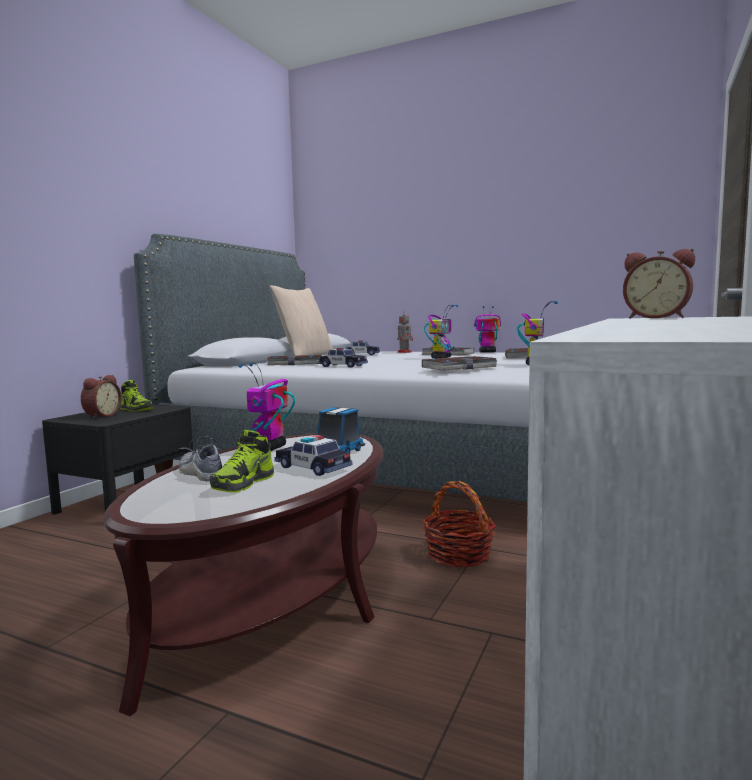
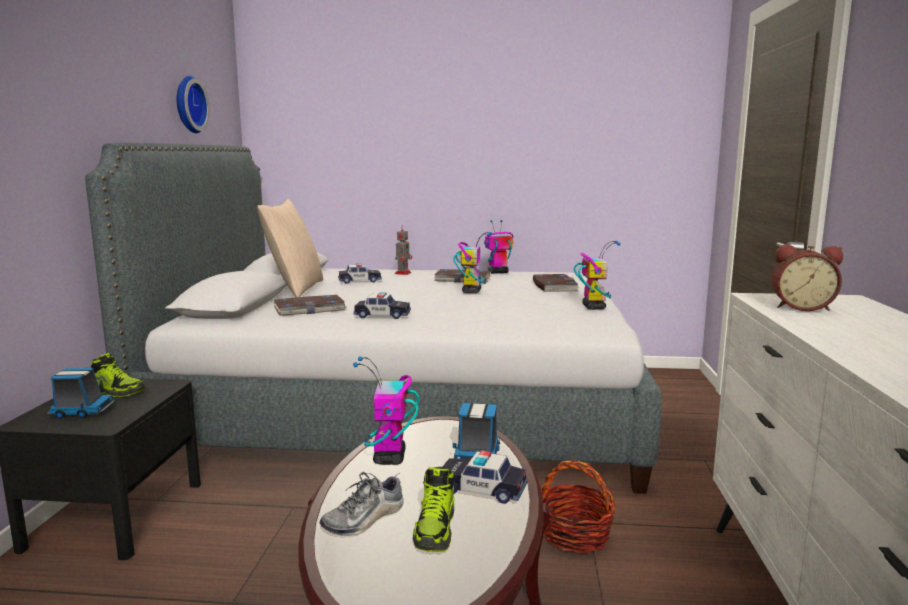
camera: 20 degrees left, 5 degrees up
alarm clock [81,375,122,419] -> toy truck [47,368,114,419]
shoe [179,436,222,481] -> shoe turned 75 degrees counterclockwise [320,472,404,536]
book [421,356,497,371] -> none
none -> wall clock [177,76,210,133]

